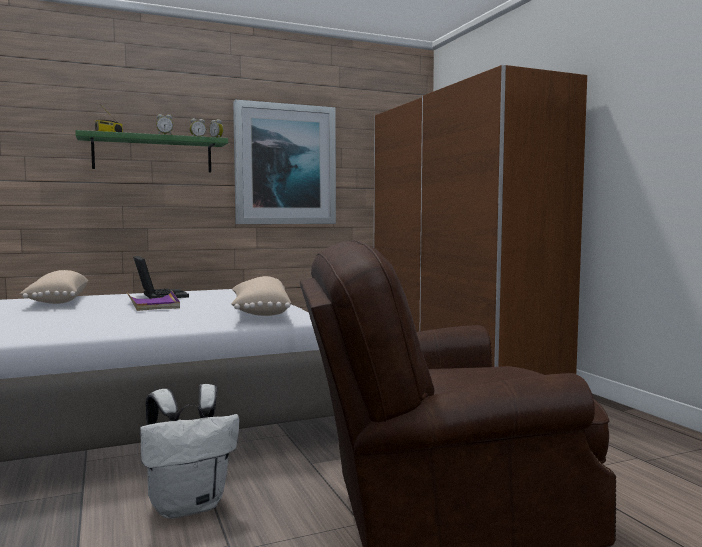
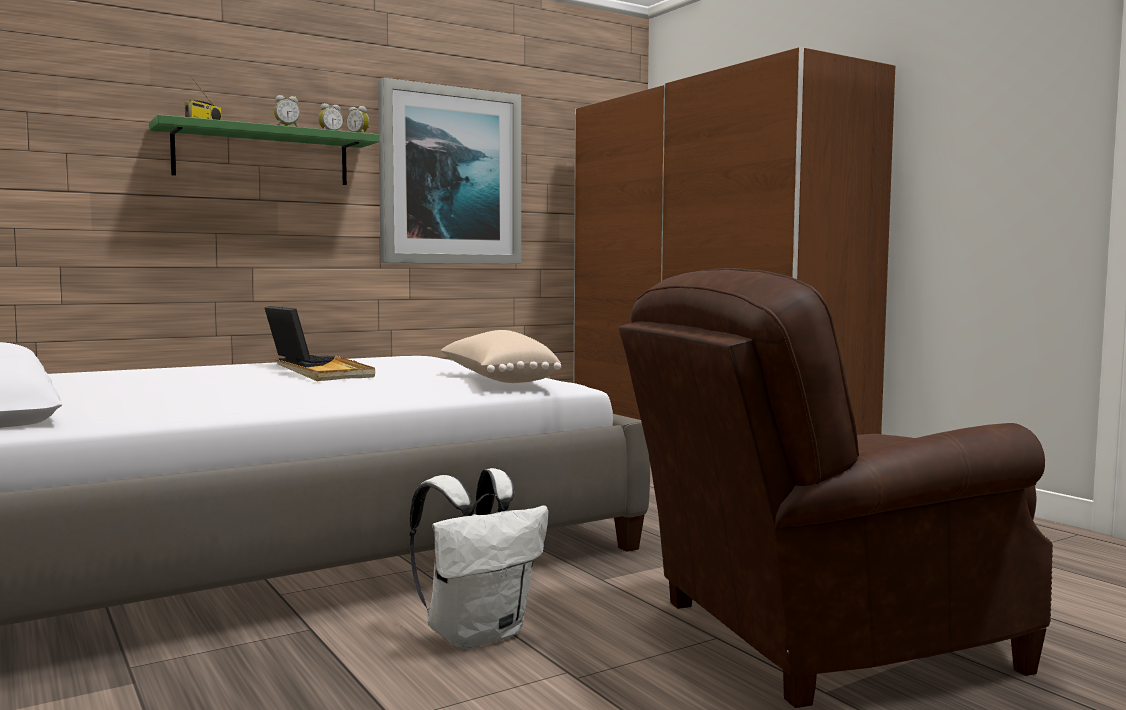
camera: 10 degrees left, 0 degrees up
beige pillow [20,270,88,304] -> none
purple tray [127,291,180,311] -> beige tray [274,356,375,381]

